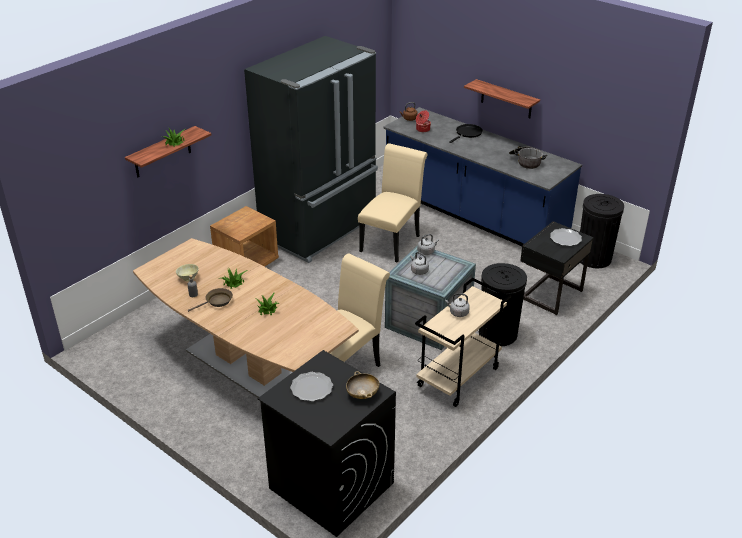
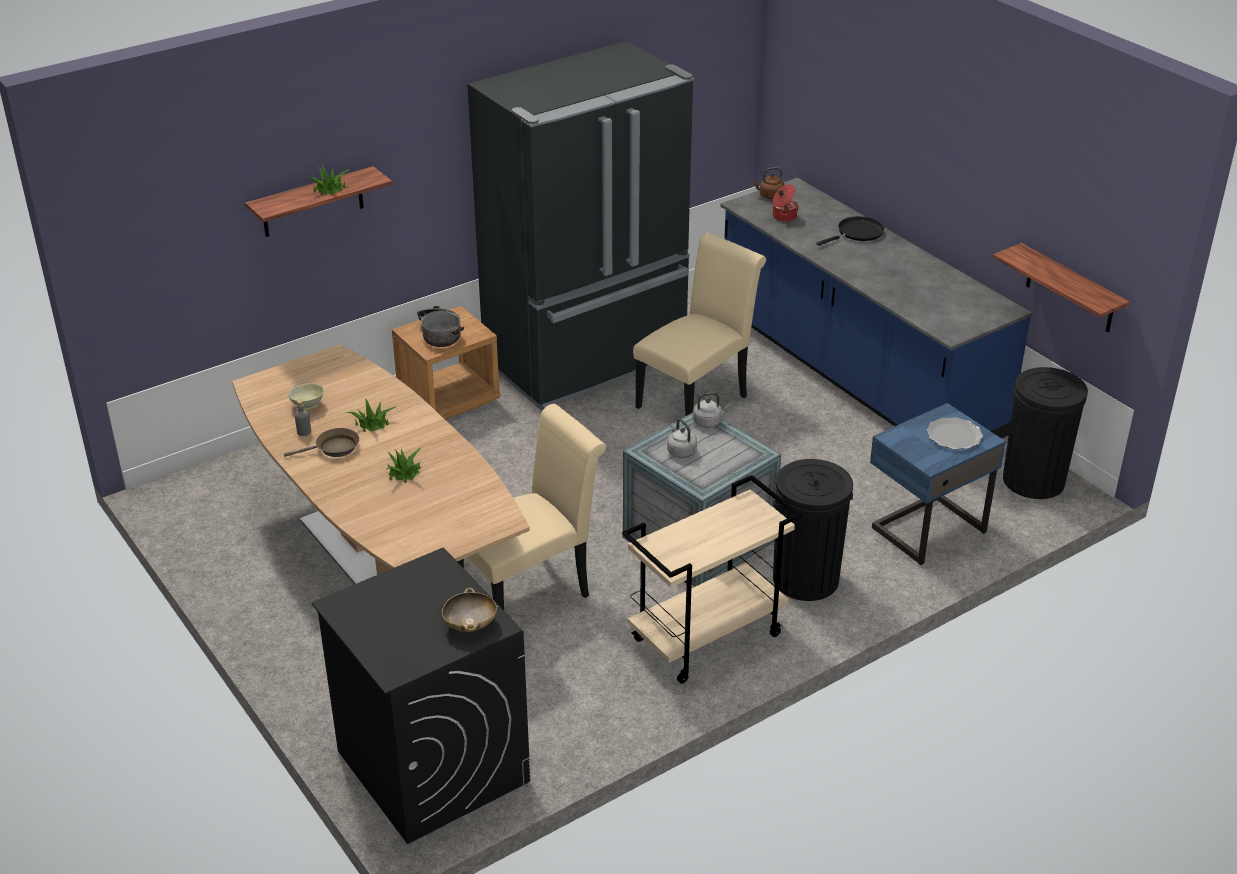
camera: 15 degrees right, 0 degrees up
plate [290,372,333,401] -> none
grey kettle [445,293,470,317] -> none
shelf [464,79,540,118] -> shelf moved to [993,243,1130,332]
cooking pot [509,146,547,169] -> cooking pot moved to [417,306,464,347]
black nightstand [520,221,594,315] -> blue nightstand [870,403,1006,565]

